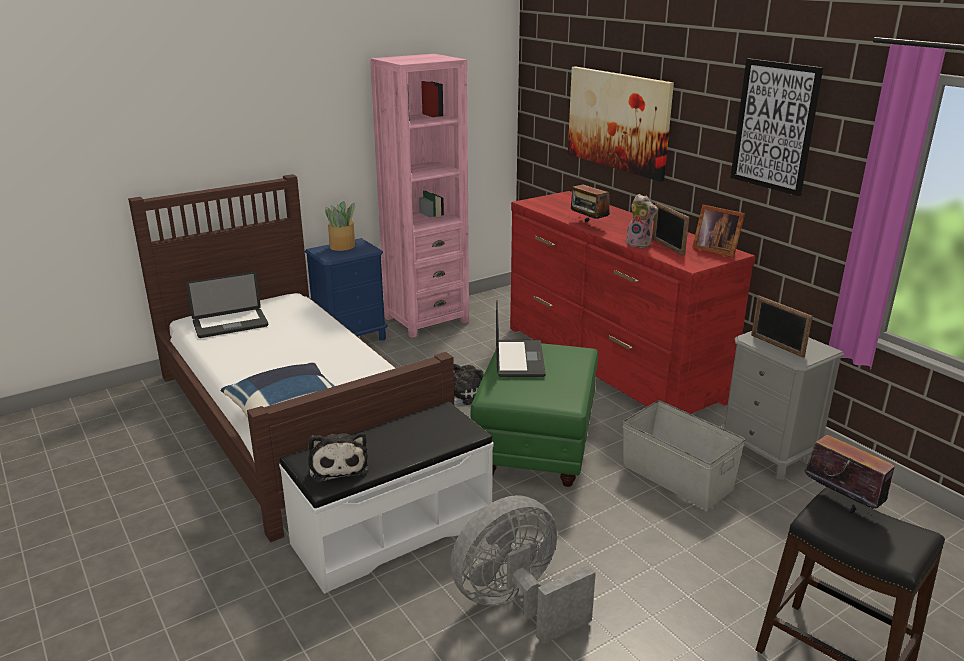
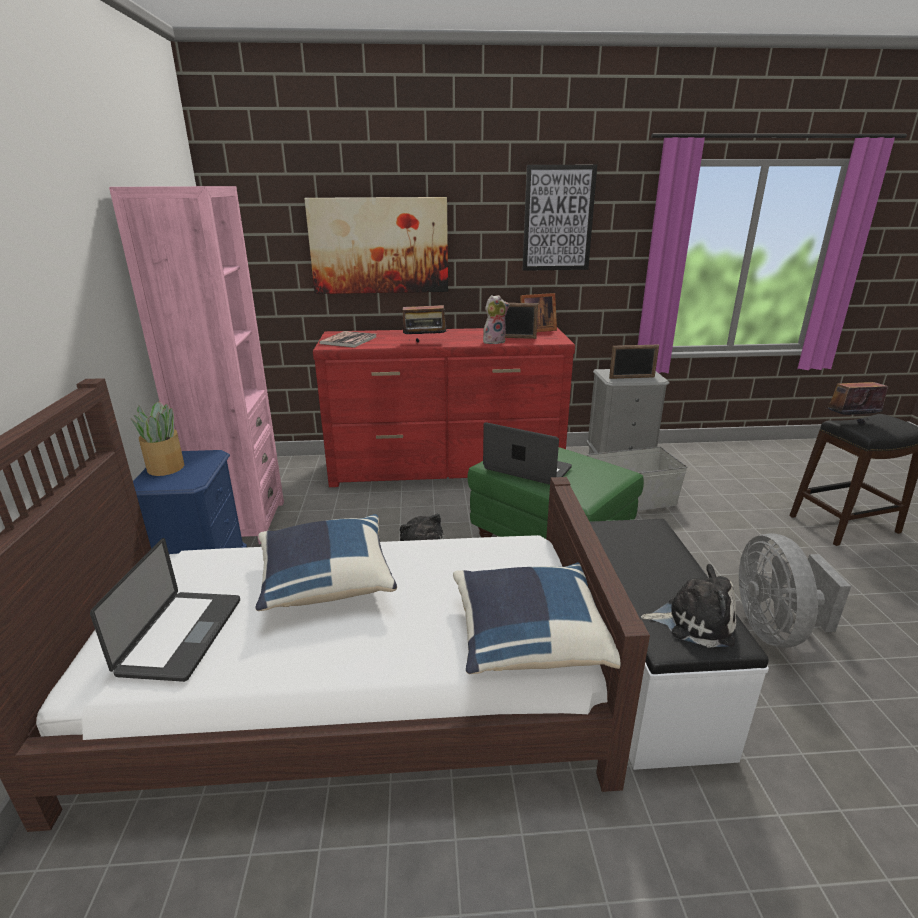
camera: 60 degrees left, 0 degrees up
none -> blue pillow [255,514,397,611]
none -> book [319,331,376,348]

